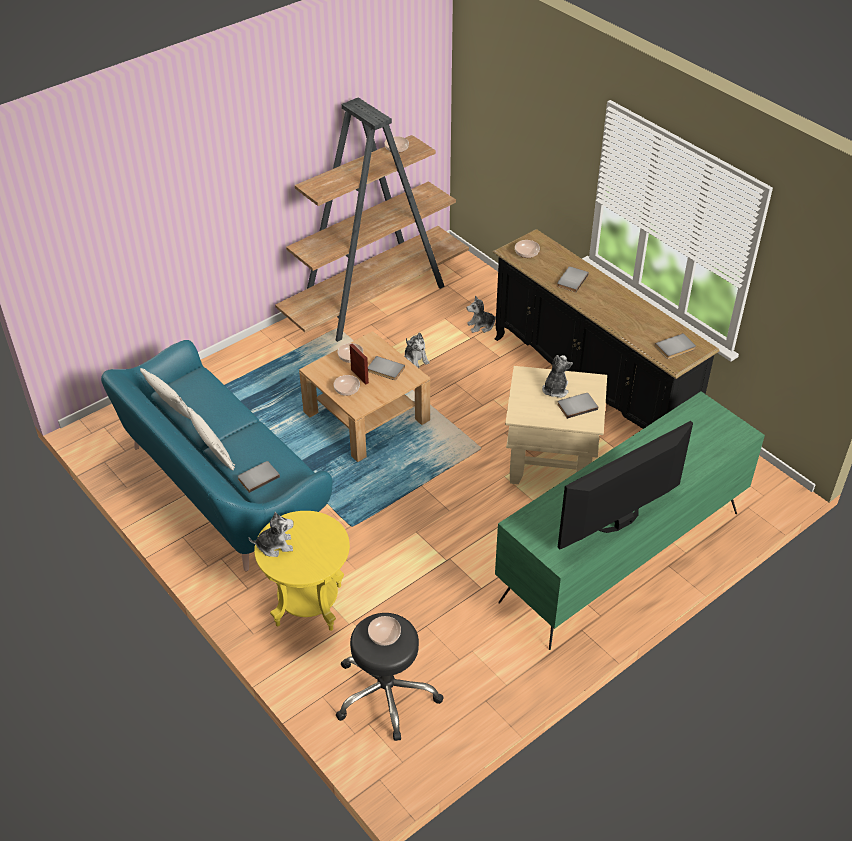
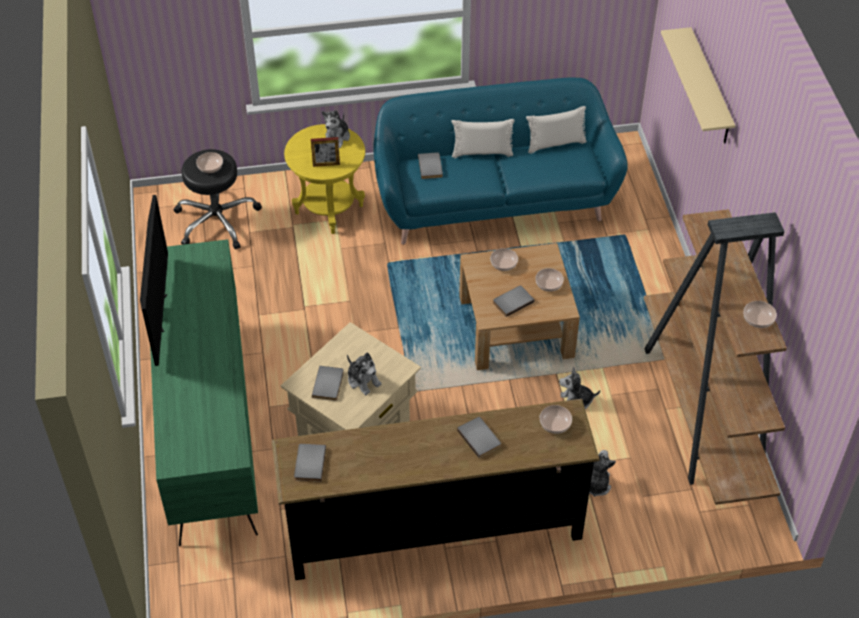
camera: 120 degrees right, 5 degrees up
picture frame [350,343,369,385] -> picture frame moved to [311,137,340,167]
none -> beige shelf [661,27,735,144]

